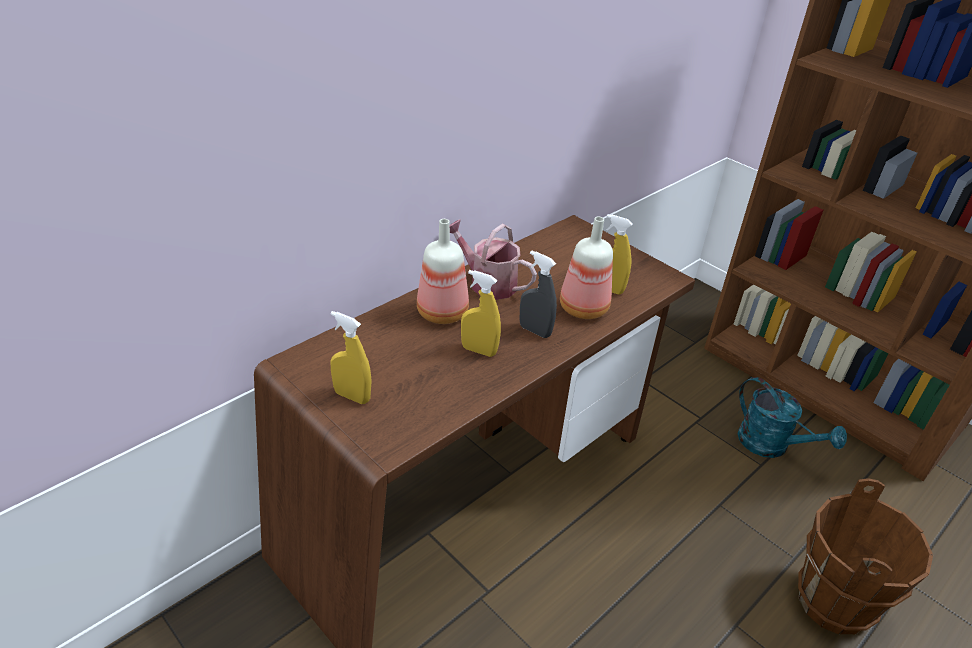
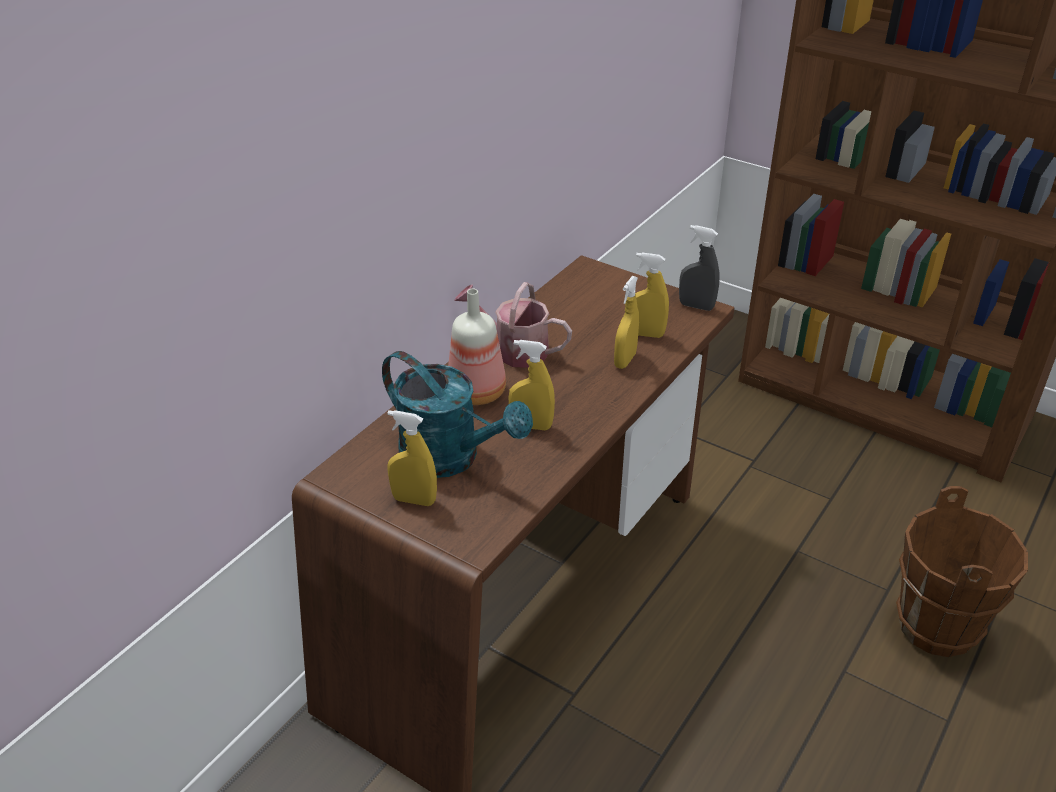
camera: 10 degrees left, 0 degrees up
grey spray bottle [520,250,557,338] -> grey spray bottle moved to [679,225,720,311]
bottle [560,216,613,319] -> yellow spray bottle [614,276,639,369]
turquoise watering can [737,377,847,458] -> turquoise watering can moved to [382,351,533,478]

